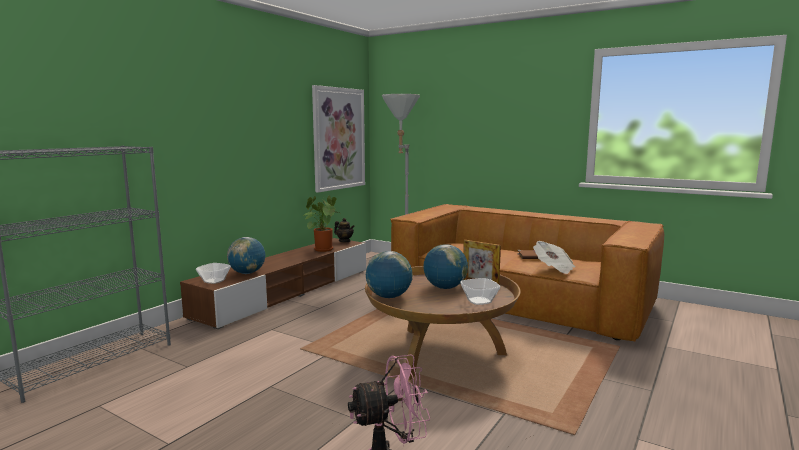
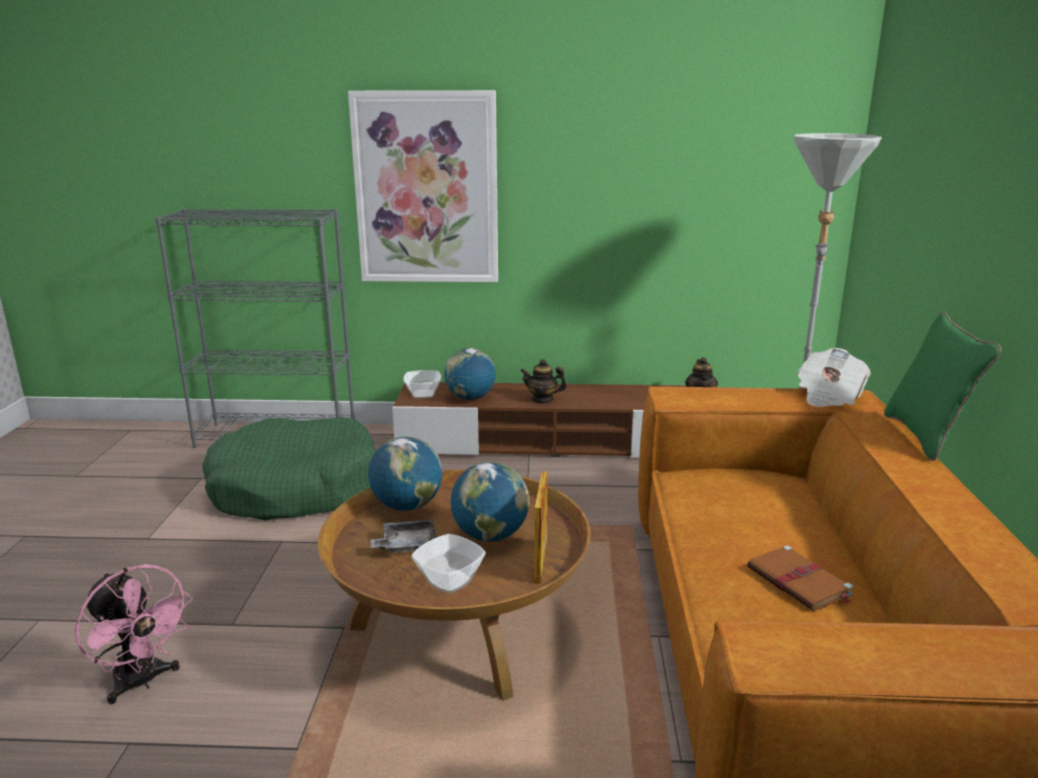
camera: 60 degrees right, 10 degrees up
potted plant [303,196,339,252] -> none
picture [312,85,365,193] -> picture moved to [348,90,498,282]
newspaper [533,241,576,274] -> newspaper moved to [797,348,871,407]
none -> green dog bed [202,417,377,521]
none -> grey tray [370,520,436,553]
none -> teapot [520,359,567,404]
none -> green pillow [884,312,1002,461]

